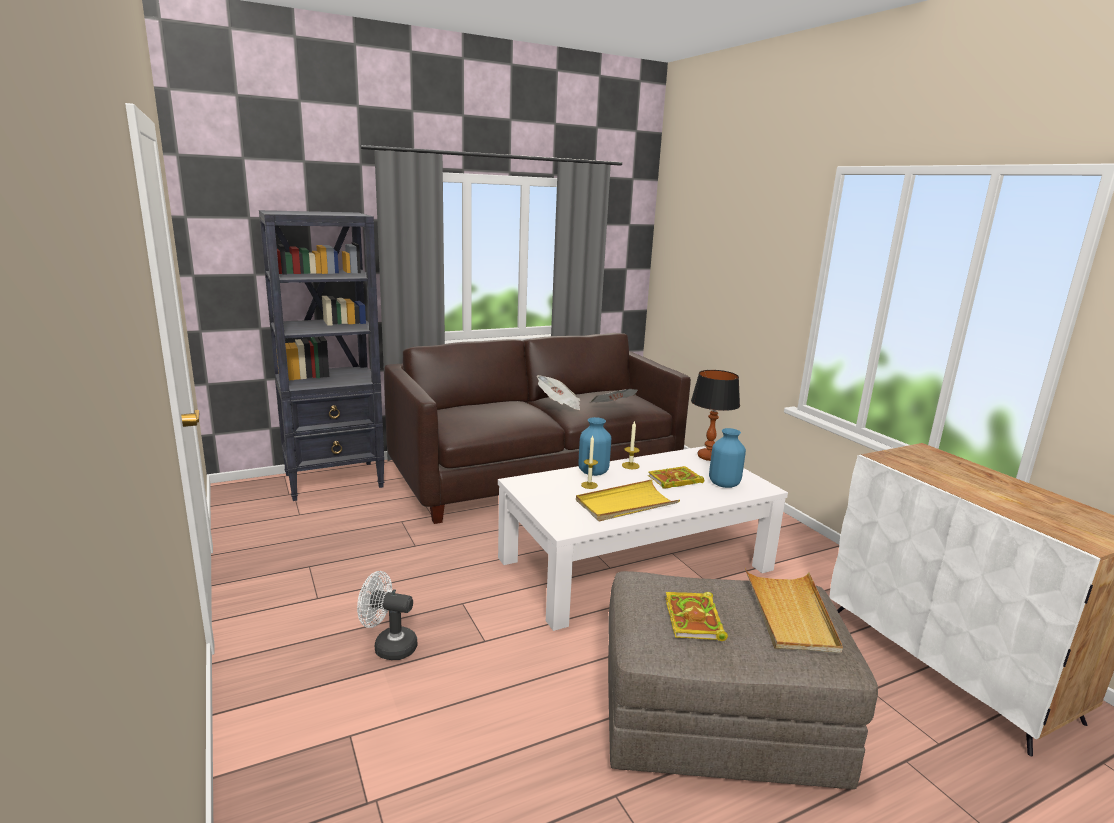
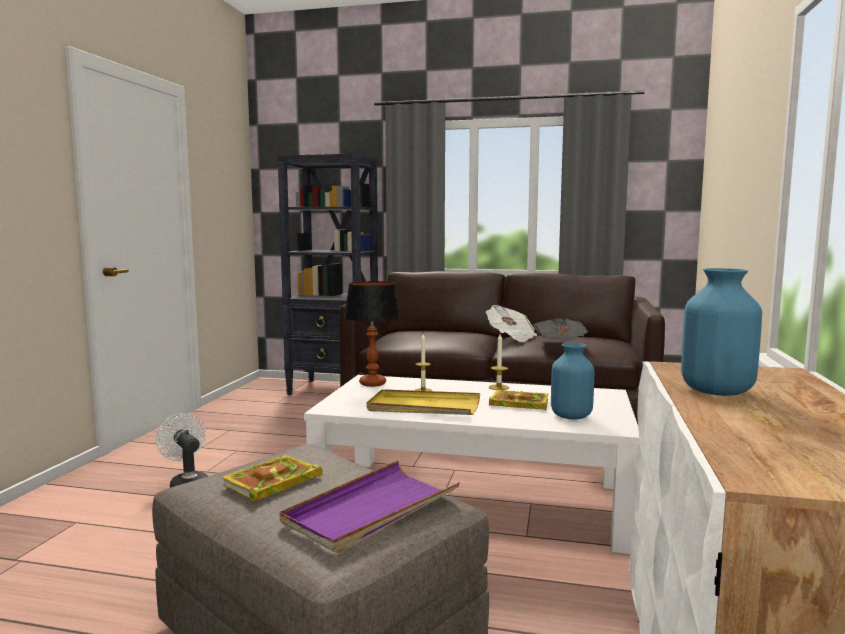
camera: 40 degrees right, 10 degrees down
blue vase [578,417,611,476] -> blue vase moved to [681,268,762,396]
table lamp [691,370,740,461] -> table lamp moved to [344,281,400,387]
beige tray [745,568,843,654] -> purple tray [280,460,459,553]

